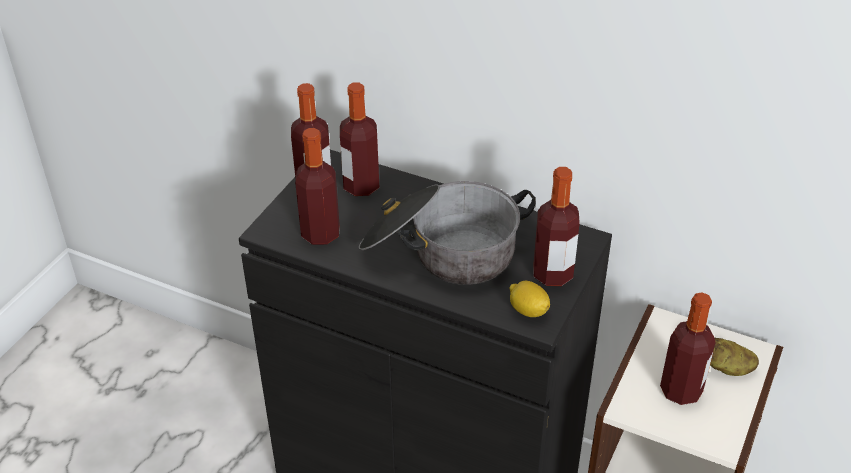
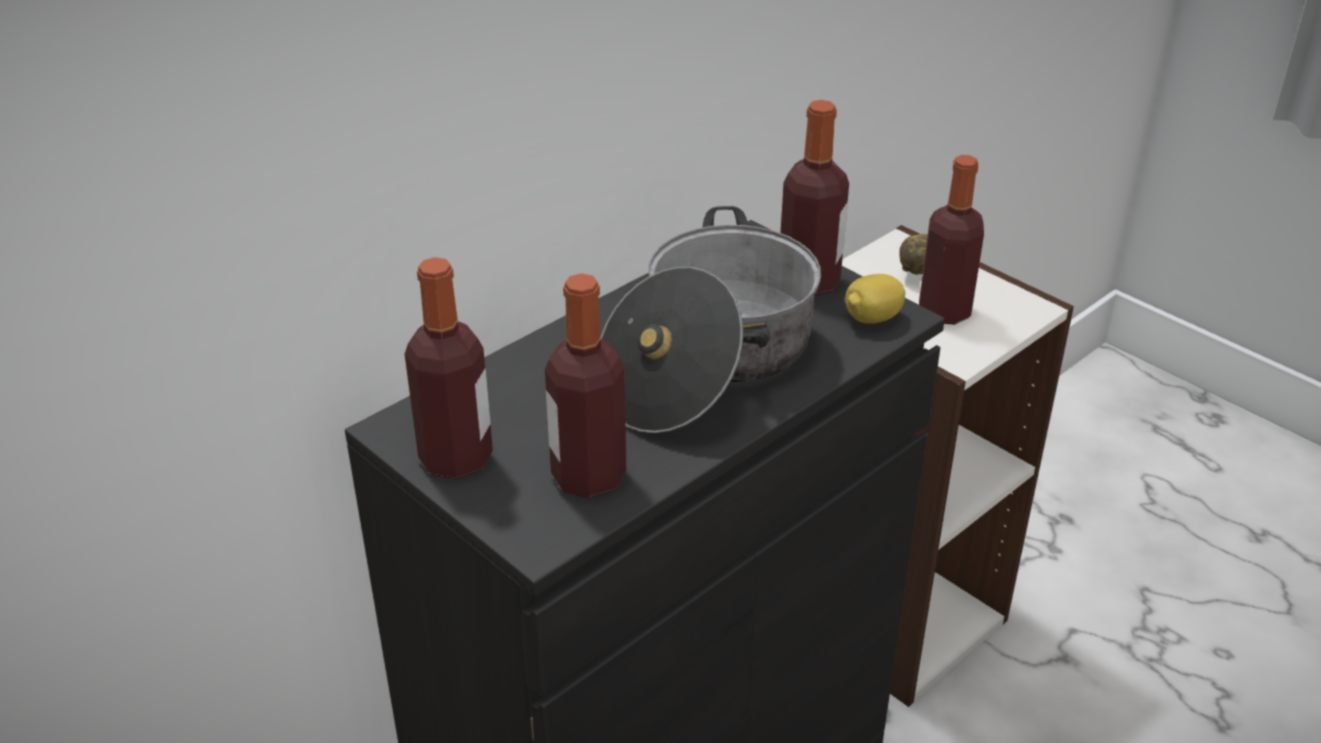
camera: 70 degrees left, 5 degrees down
bottle [340,82,379,196] -> none

